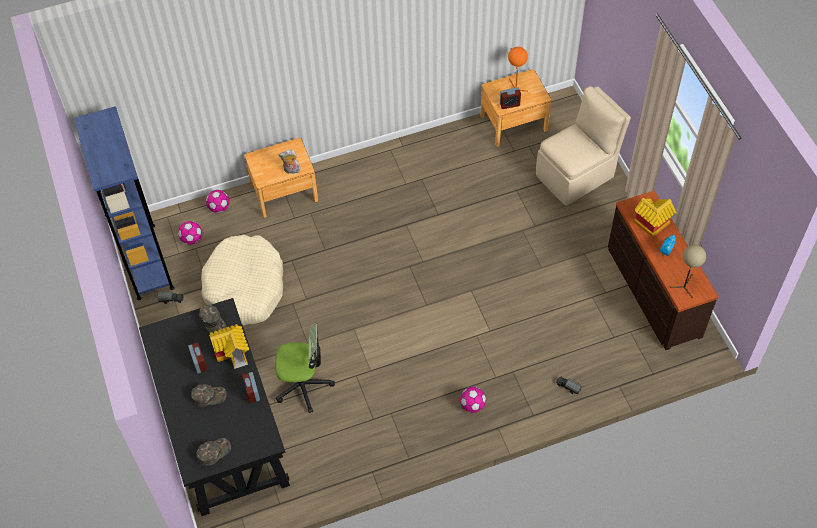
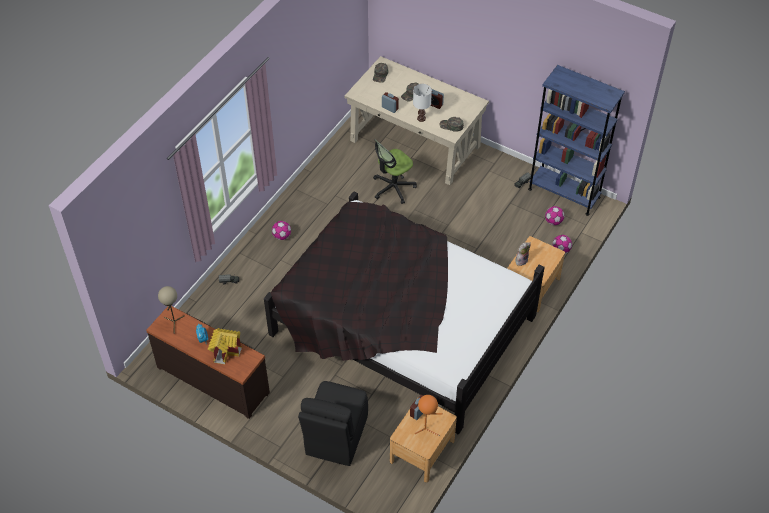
camera: 140 degrees right, 5 degrees down
black desk [139,298,290,516] -> beige desk [344,56,489,185]
beige dog bed [201,235,283,326] -> none
toy house [209,324,249,369] -> white table lamp [413,84,432,122]
beige chair [536,86,631,206] -> black chair [298,381,368,466]
none -> black bed [264,191,545,435]

